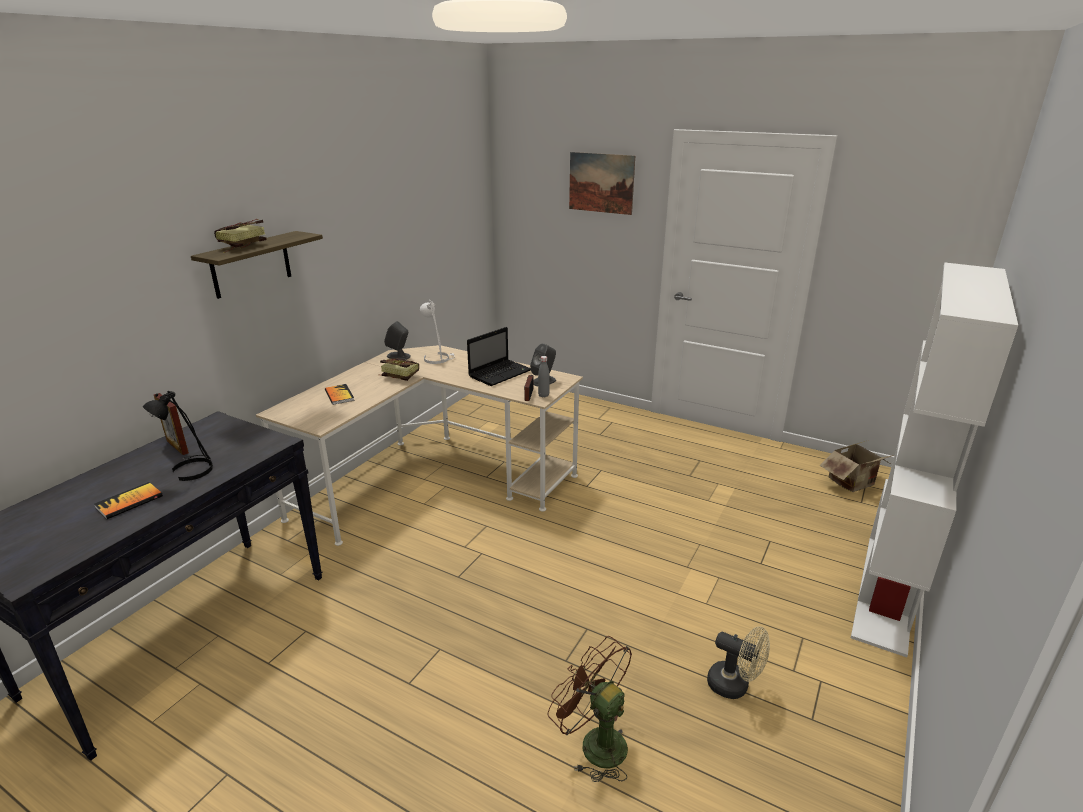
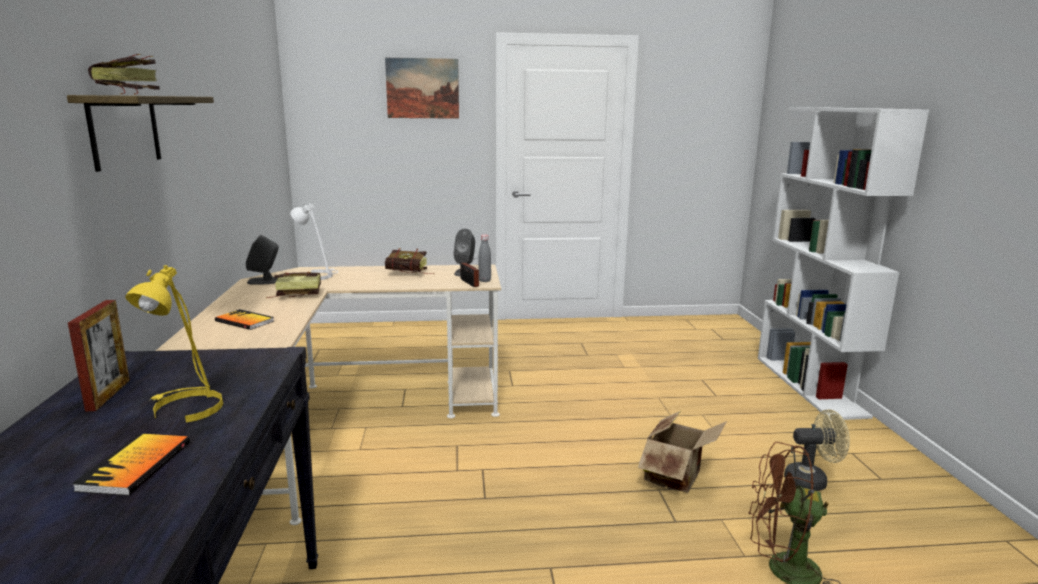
camera: 35 degrees left, 10 degrees down
black table lamp [143,391,213,481] -> yellow table lamp [125,265,223,422]
picture frame [154,393,189,455] -> picture frame turned 105 degrees counterclockwise [68,300,130,411]
laptop [467,327,531,386] -> book [385,248,435,274]
cardboard box [819,440,894,492] -> cardboard box moved to [638,410,727,493]

